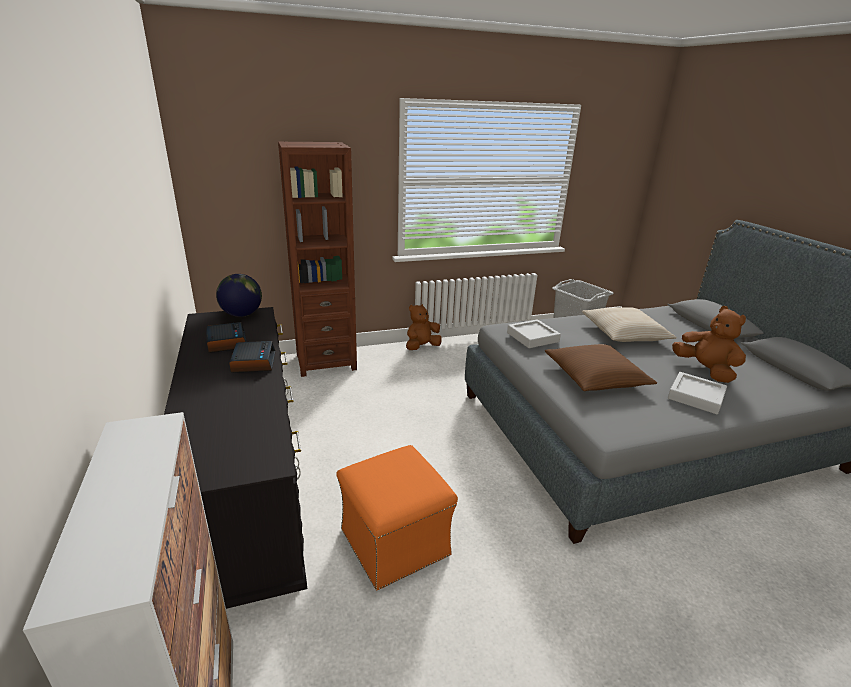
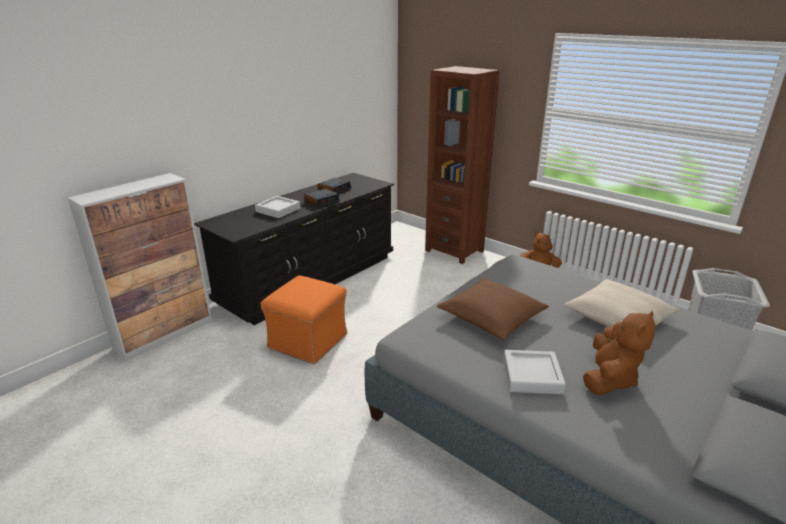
camera: 60 degrees right, 0 degrees up
globe [216,274,262,317] -> none
grey tray [507,319,561,348] -> grey tray moved to [255,196,300,218]

